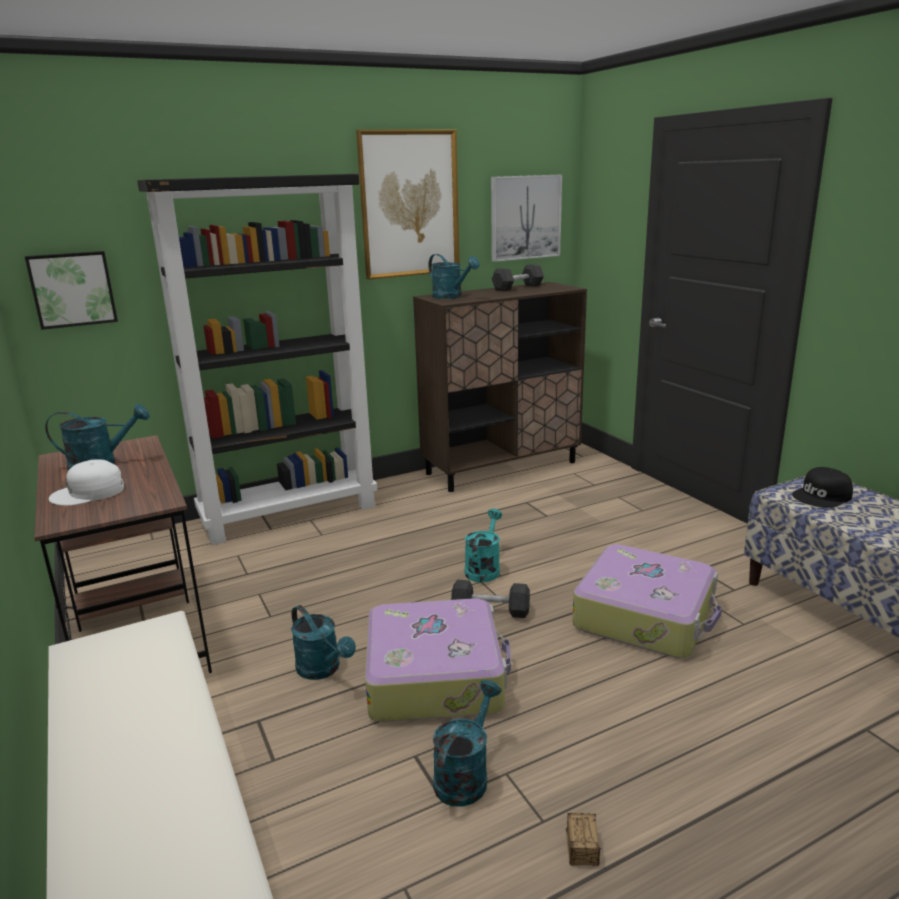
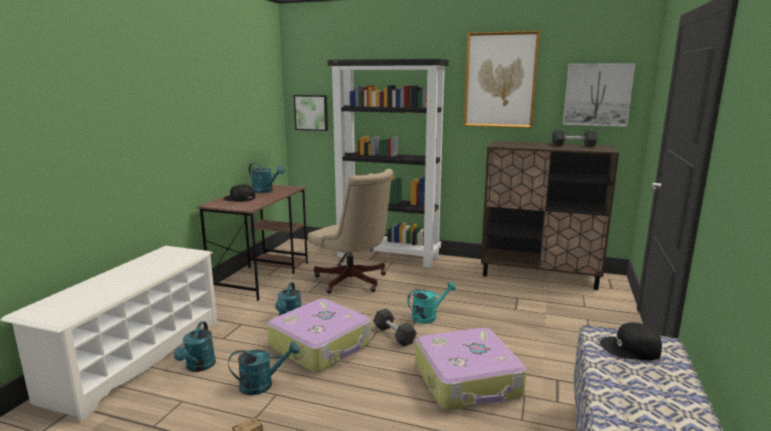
camera: 45 degrees right, 5 degrees down
white cap [49,459,124,506] -> black cap [223,185,255,202]
turquoise watering can [428,254,480,299] -> turquoise watering can moved to [174,321,216,372]
none -> beige office chair [308,169,393,294]

